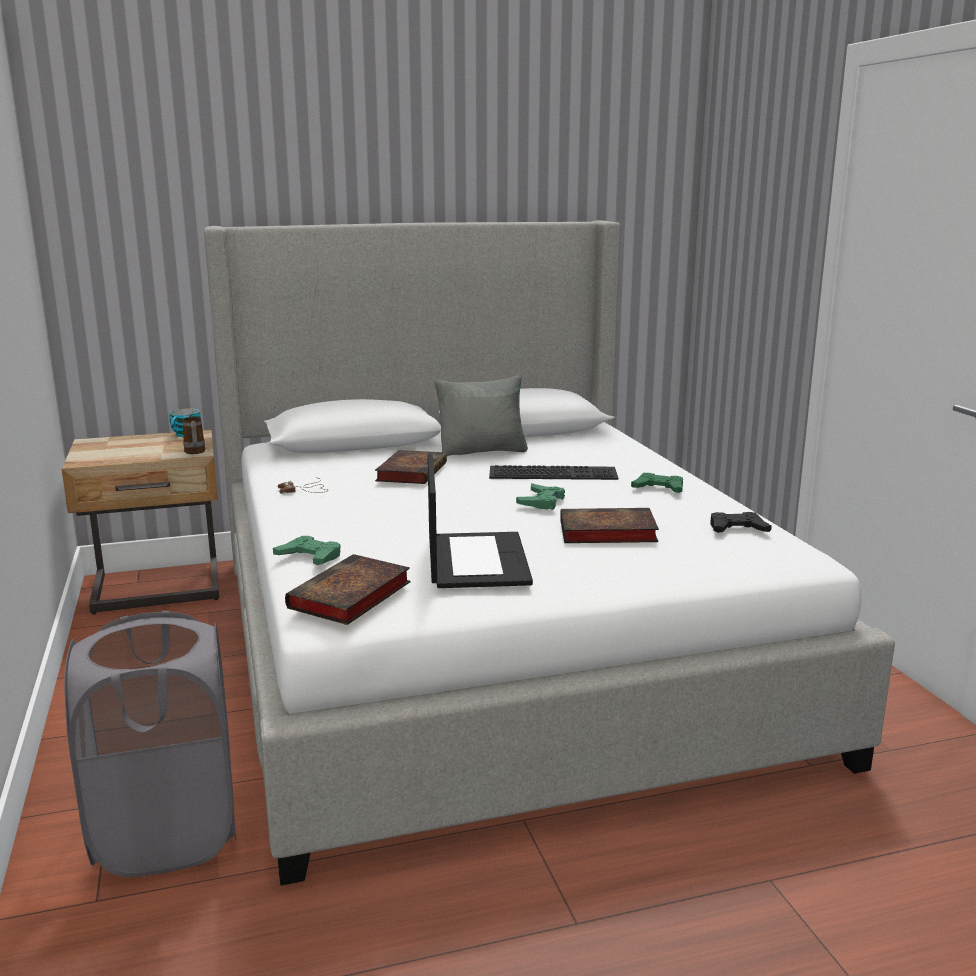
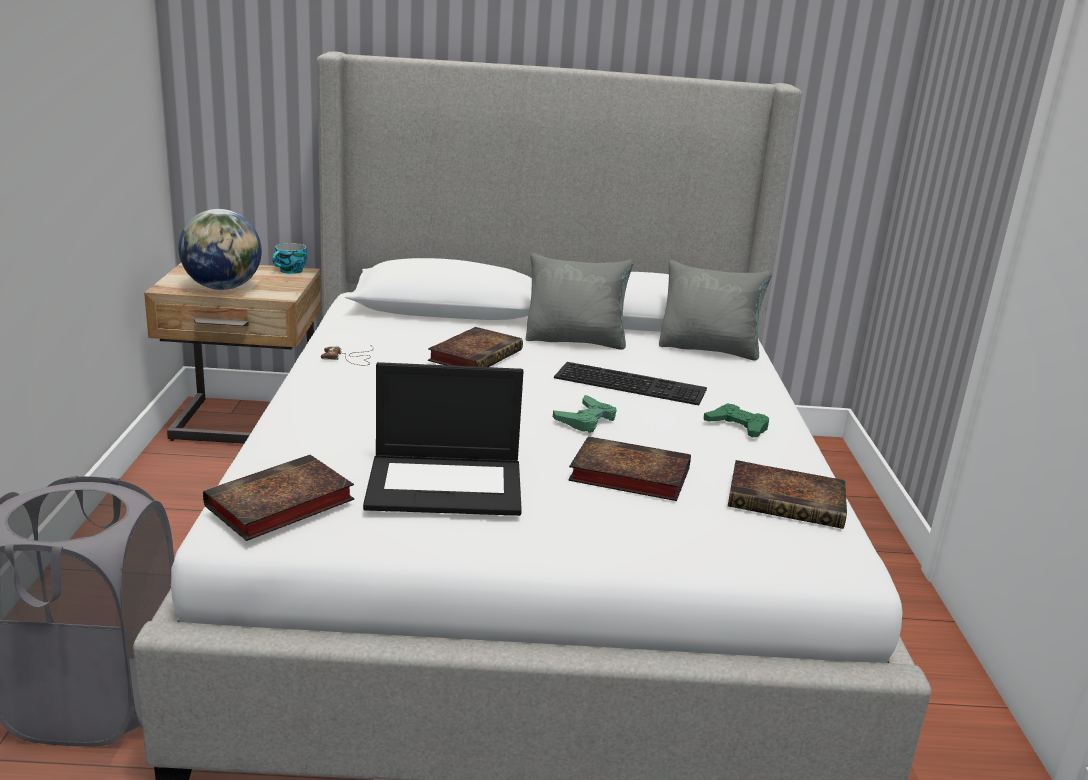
camera: 15 degrees right, 5 degrees up
mug [182,417,205,454] -> none
green game controller [273,536,341,565] -> none
laptop [427,453,533,588] -> laptop turned 75 degrees clockwise [363,362,523,516]
black game controller [710,512,772,533] -> book [728,460,847,529]
none -> globe [178,209,262,290]
none -> grey pillow [659,260,772,361]

